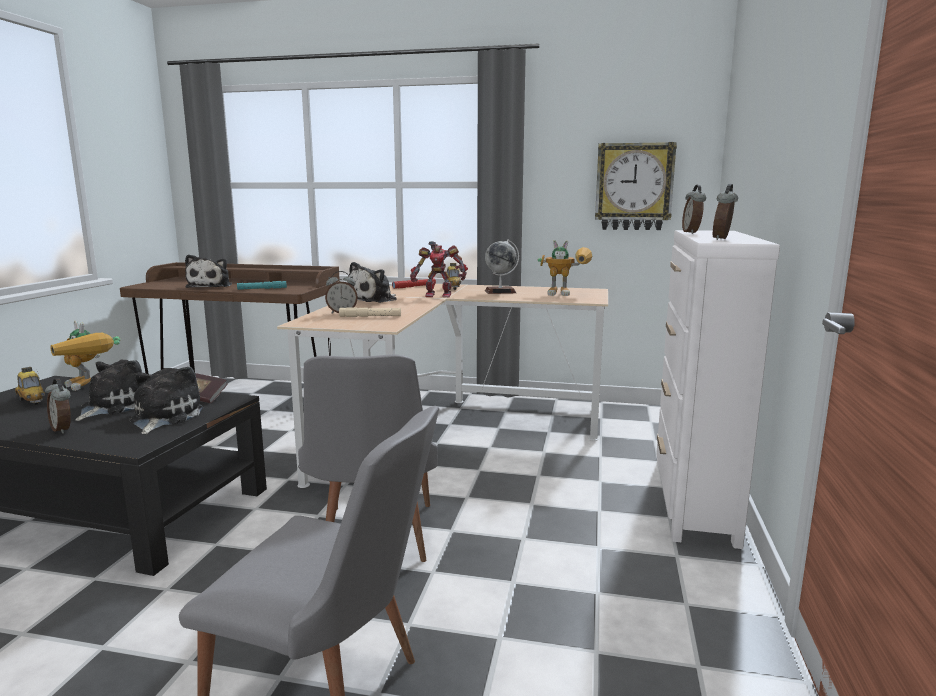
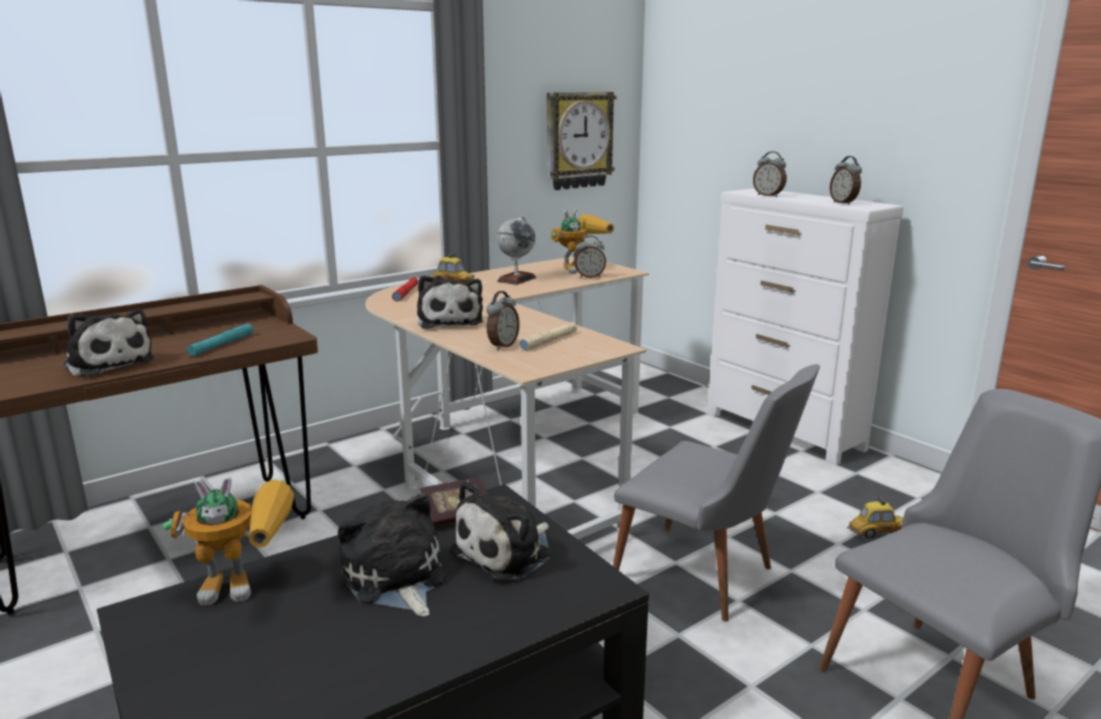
camera: 50 degrees left, 5 degrees up
toy car [15,367,45,405] -> toy car moved to [847,497,903,539]
alarm clock [45,378,71,434] -> alarm clock moved to [574,236,606,278]
plush toy [129,367,203,434] -> plush toy turned 90 degrees counterclockwise [450,480,551,580]
toy robot [410,241,468,297] -> none

